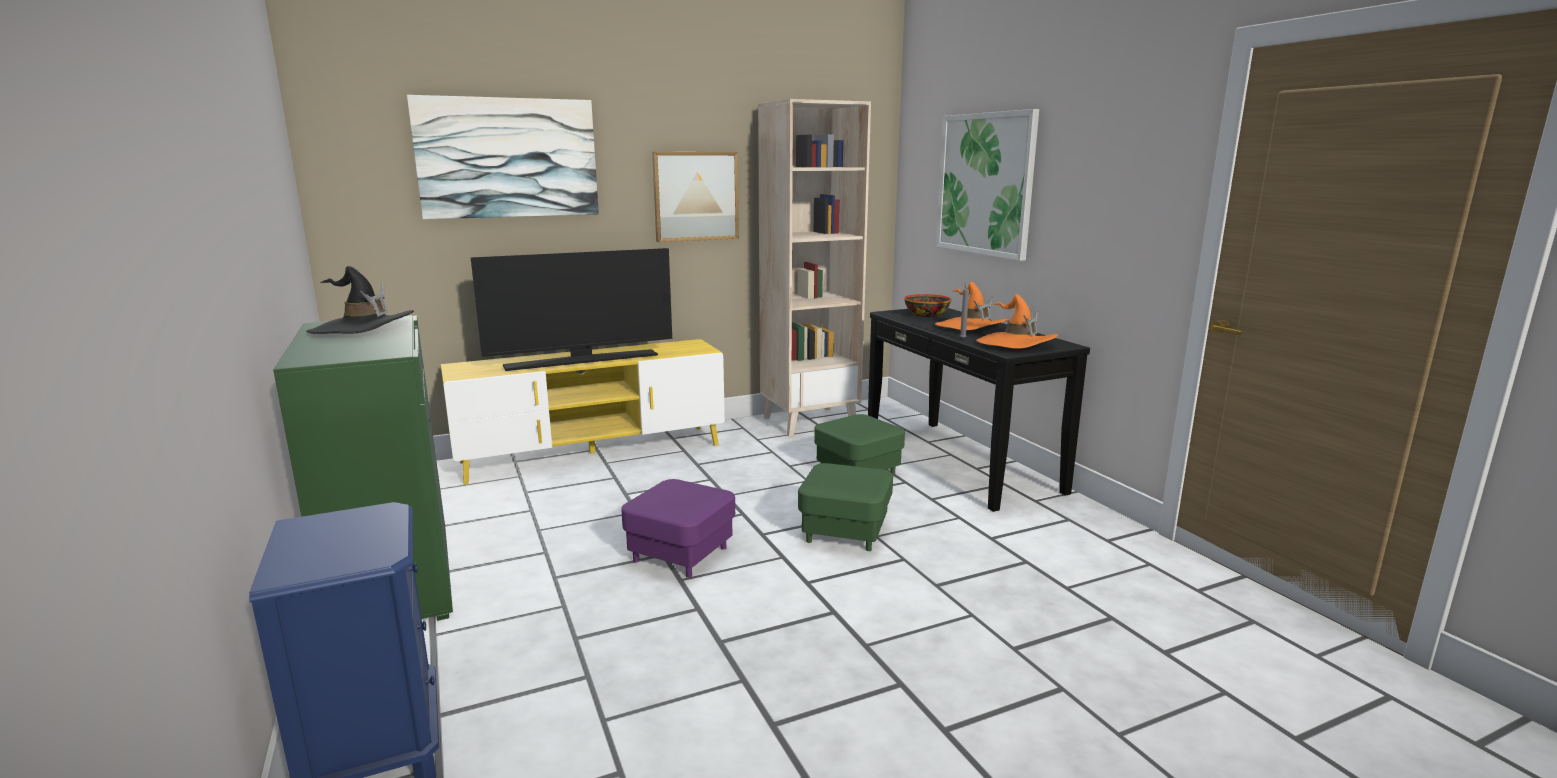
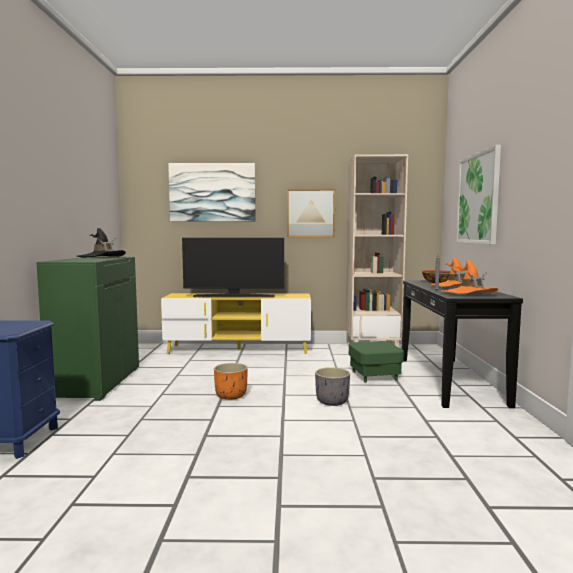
camera: 25 degrees right, 10 degrees down
purple ottoman [621,479,735,578] -> orange planter [214,363,248,400]
green ottoman [798,463,893,551] -> grey planter [315,367,350,406]

